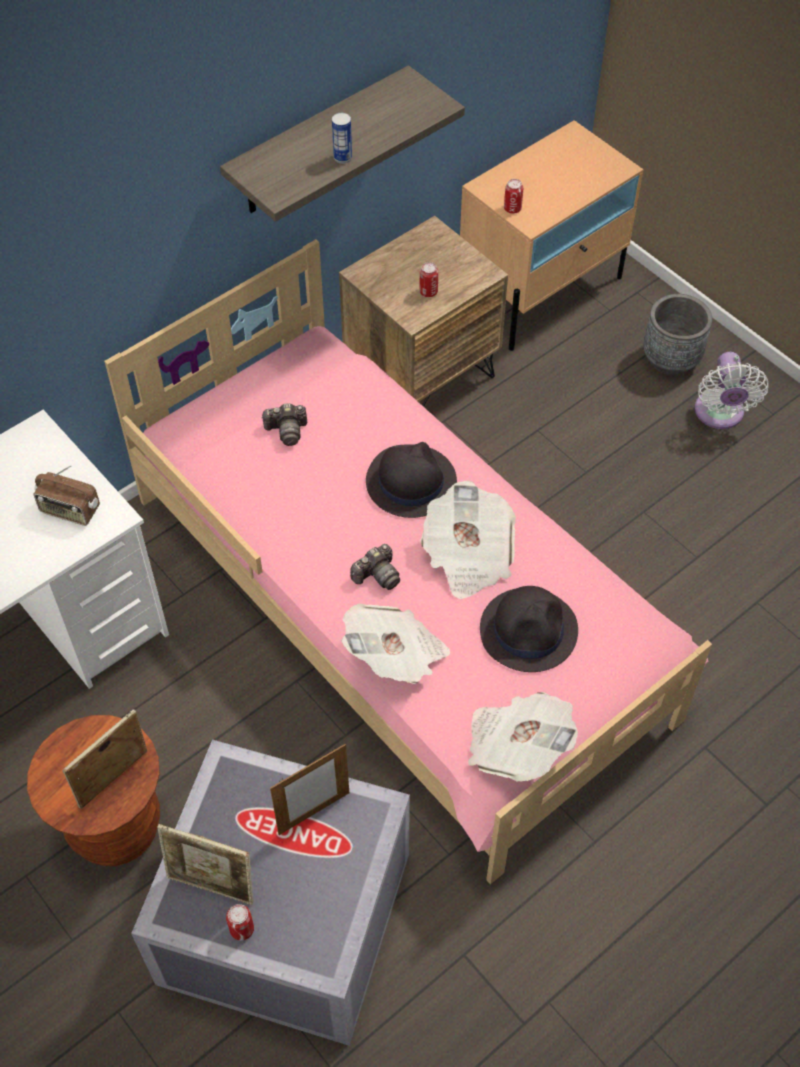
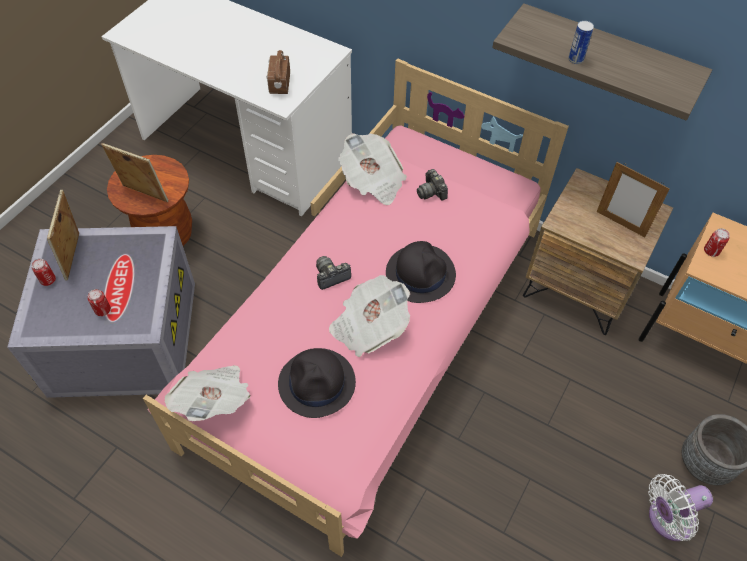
camera: 70 degrees right, 0 degrees up
picture frame [270,744,349,835] -> picture frame moved to [597,162,670,237]
newspaper [341,604,450,684] -> newspaper moved to [338,133,407,205]
camera [350,544,400,590] -> camera turned 120 degrees clockwise [316,256,351,290]
can [419,262,438,297] -> can moved to [88,289,111,316]

